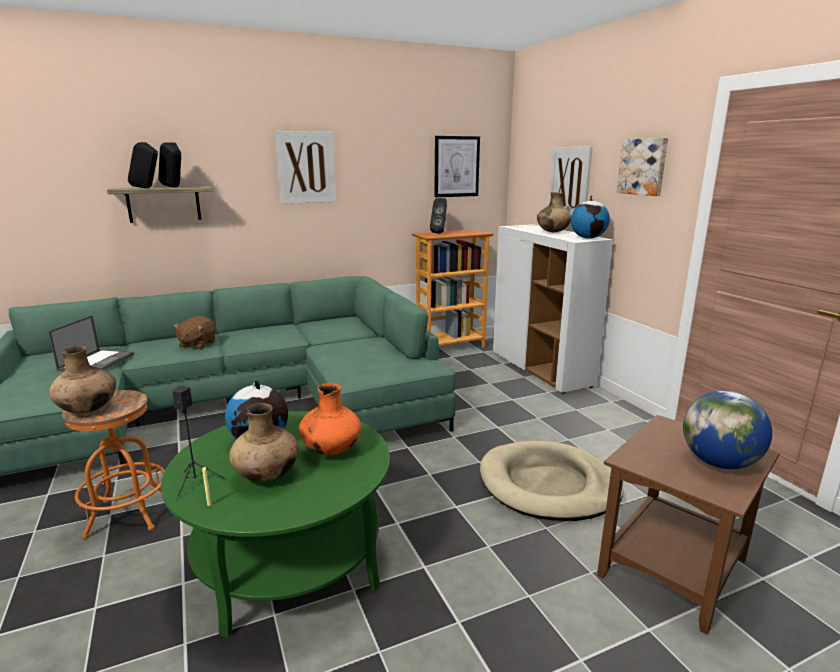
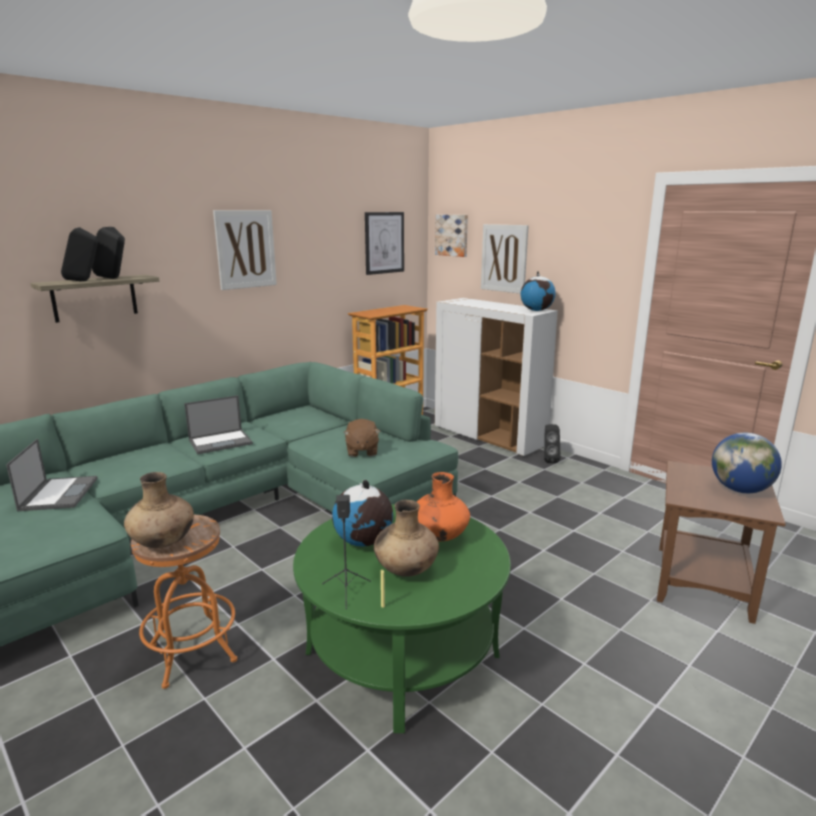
camera: 20 degrees left, 0 degrees up
brown plush toy [174,316,216,349] -> brown plush toy moved to [343,419,381,457]
black speaker [430,198,447,234] -> black speaker moved to [544,424,561,463]
beige dog bed [480,441,623,521] -> none
brown vase [537,192,571,232] -> none
picture [617,138,668,196] -> picture moved to [435,215,468,257]
none -> laptop [184,395,253,455]

